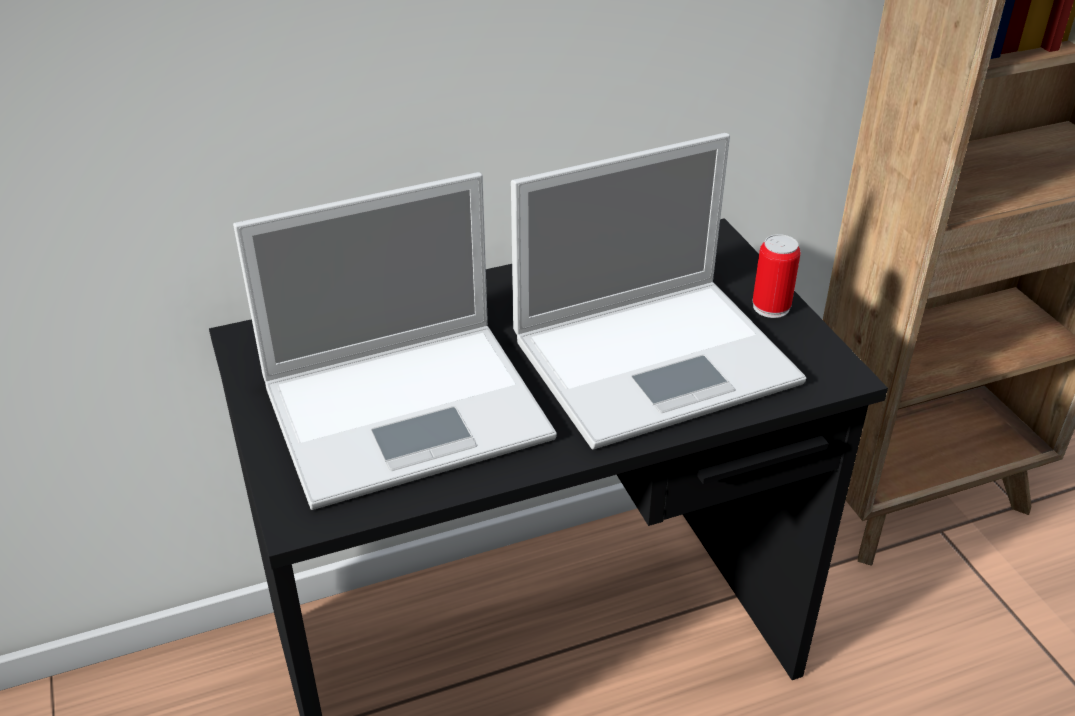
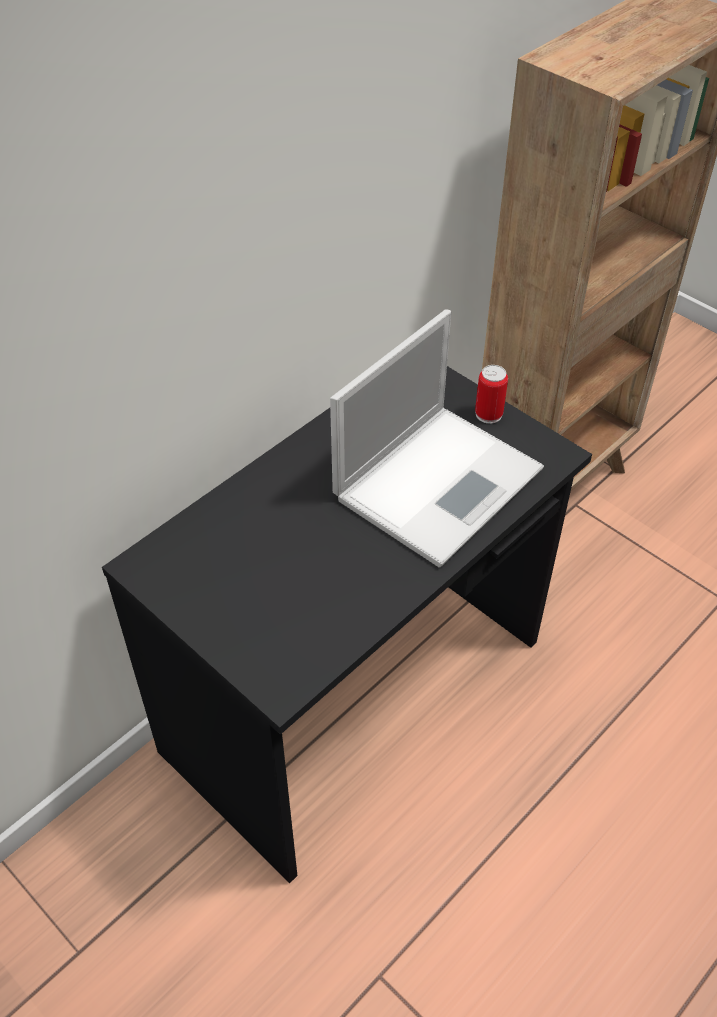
camera: 25 degrees left, 10 degrees up
laptop [233,172,557,510] -> none

